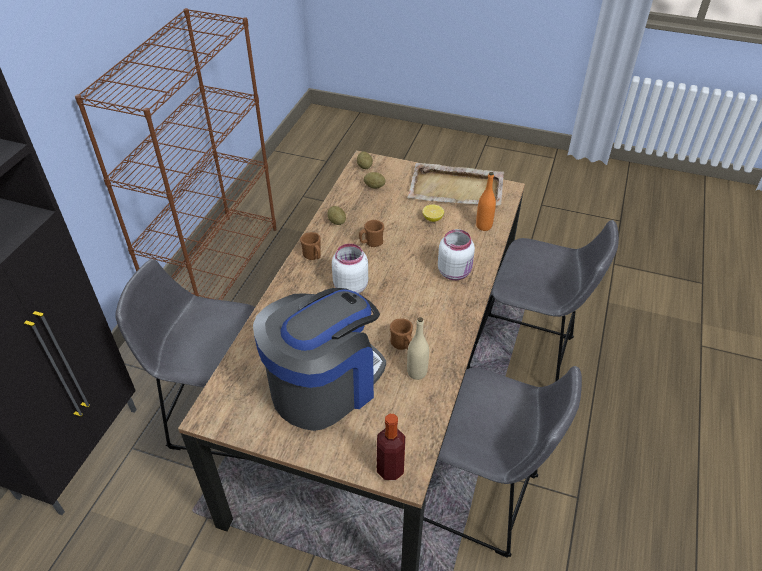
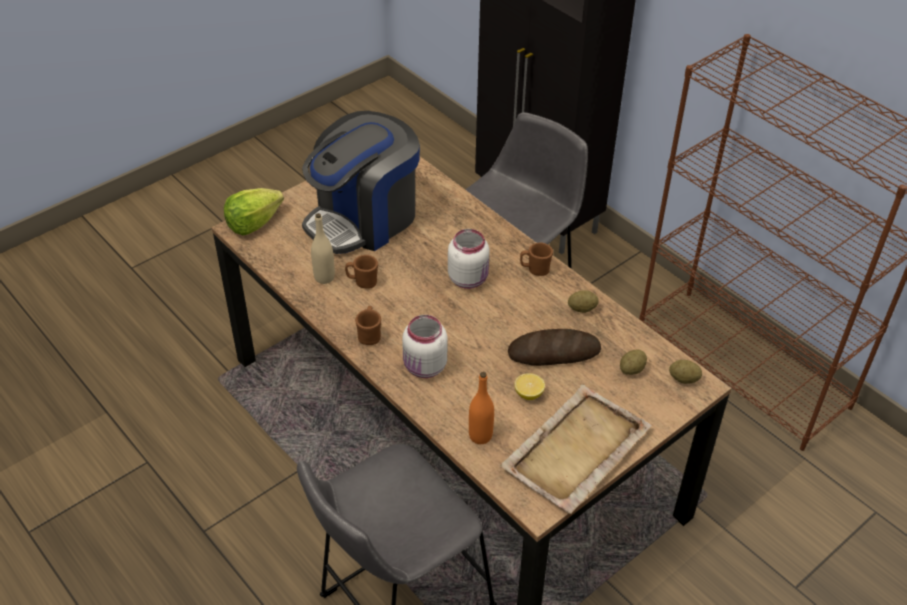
camera: 120 degrees right, 0 degrees up
coffee machine [253,288,386,431] -> coffee machine turned 60 degrees clockwise [302,111,420,254]
brown mug [359,220,384,247] -> brown mug moved to [355,306,381,345]
bottle [377,414,405,480] -> lettuce [224,188,284,235]
grey stool [423,366,582,558] -> none
none -> bread [508,329,601,366]

